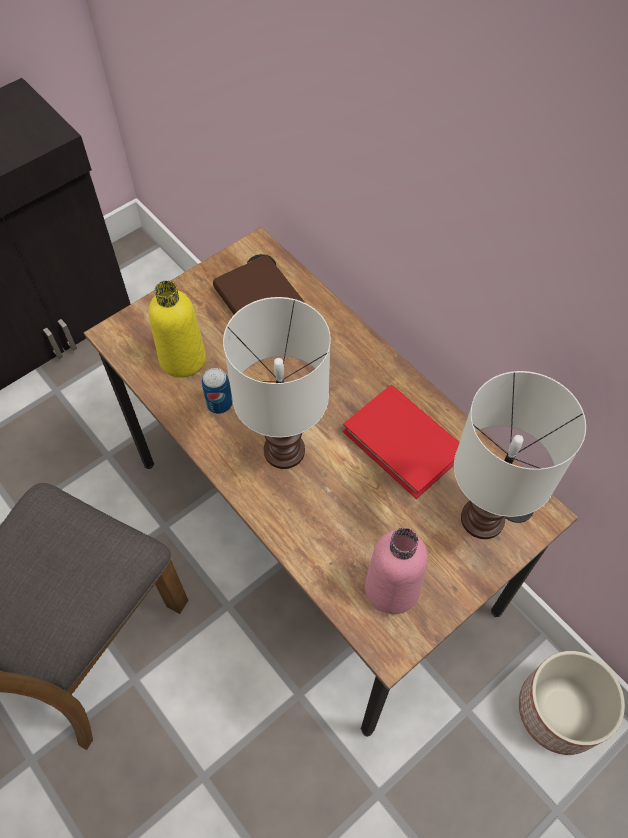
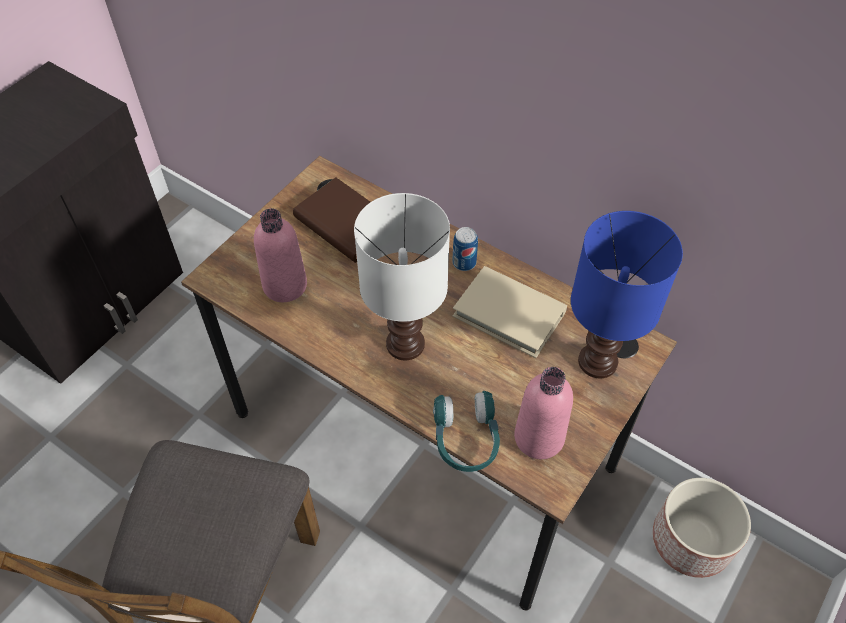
camera: 15 degrees left, 5 degrees down
yellow bottle [149,281,206,378] -> pink bottle [254,208,307,302]
can [202,368,233,414] -> can moved to [452,227,478,271]
red book [343,385,459,499] -> beige book [453,266,567,358]
white table lamp [454,371,586,539] -> blue table lamp [571,211,683,378]
none -> turquoise headphones [433,391,500,472]

